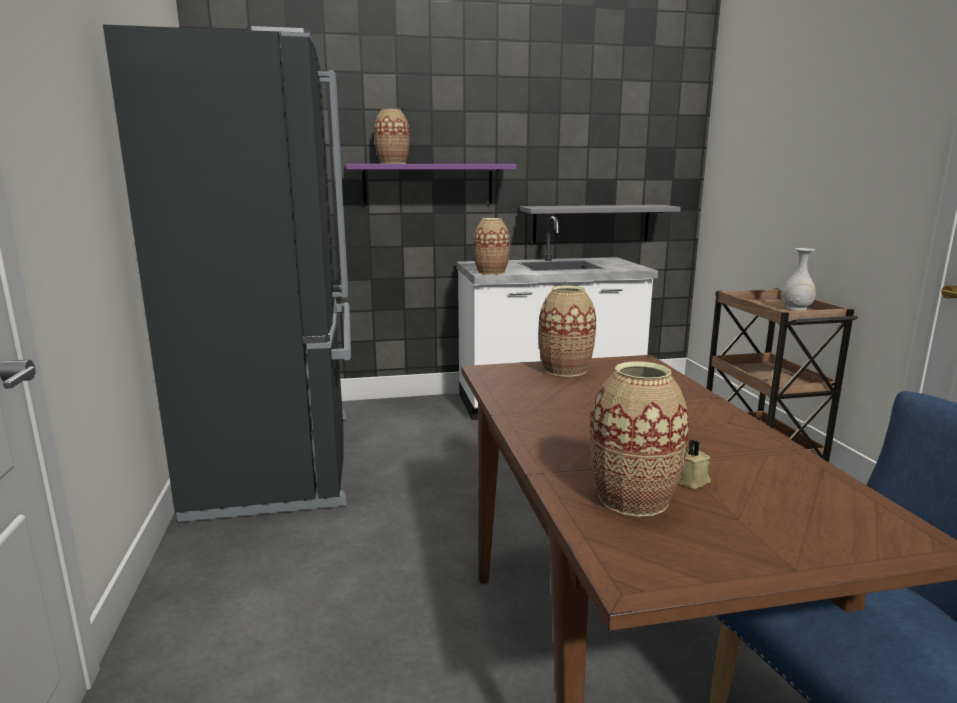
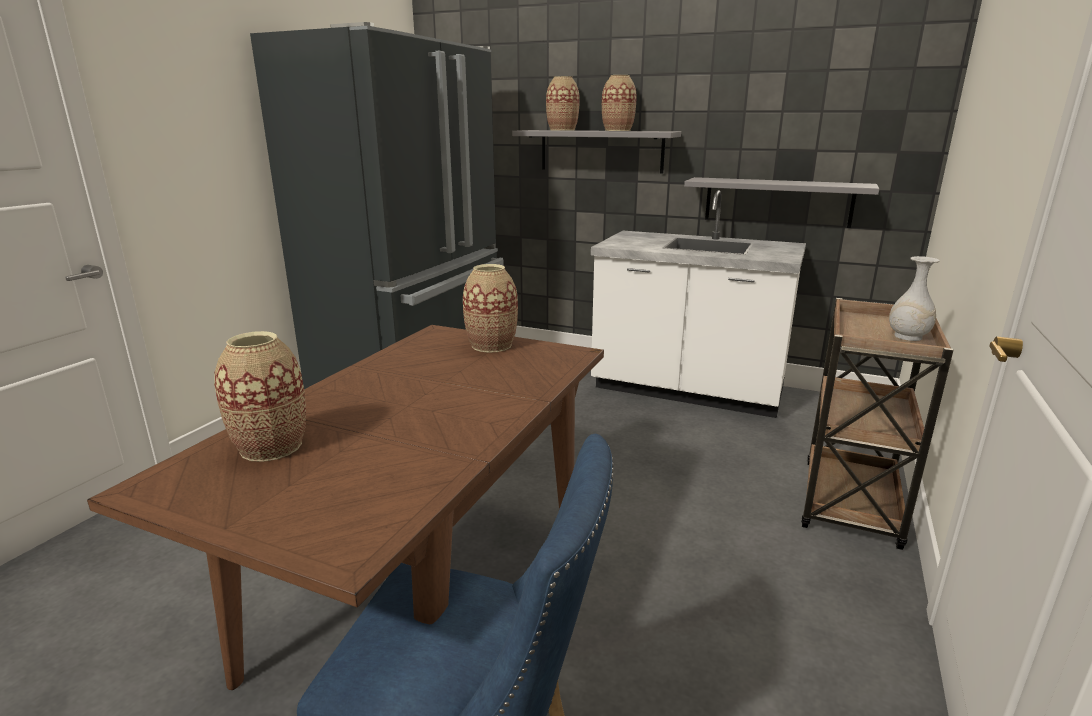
camera: 35 degrees right, 5 degrees up
purple shelf [346,164,516,205] -> grey shelf [512,130,681,174]
vase [474,218,510,275] -> vase moved to [602,75,637,131]
beige candle [679,440,711,489] -> none

